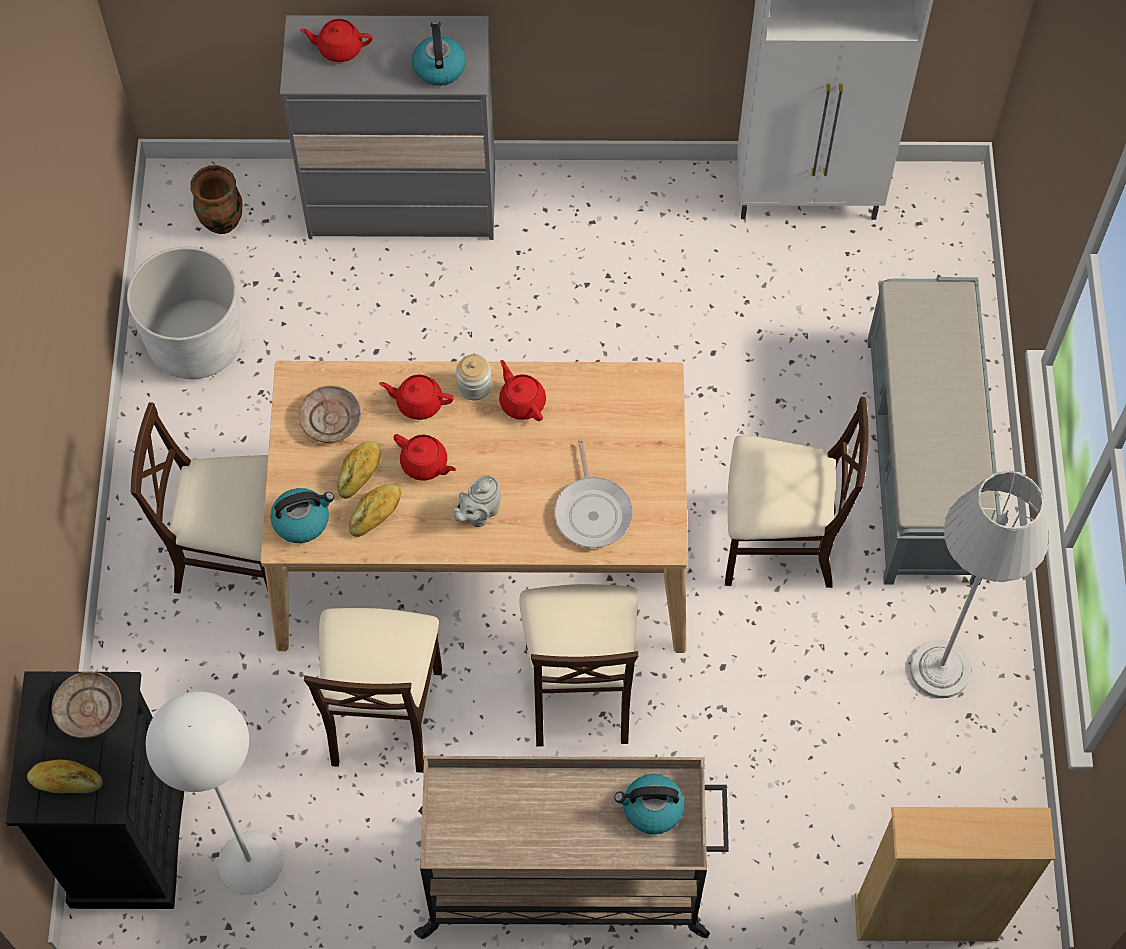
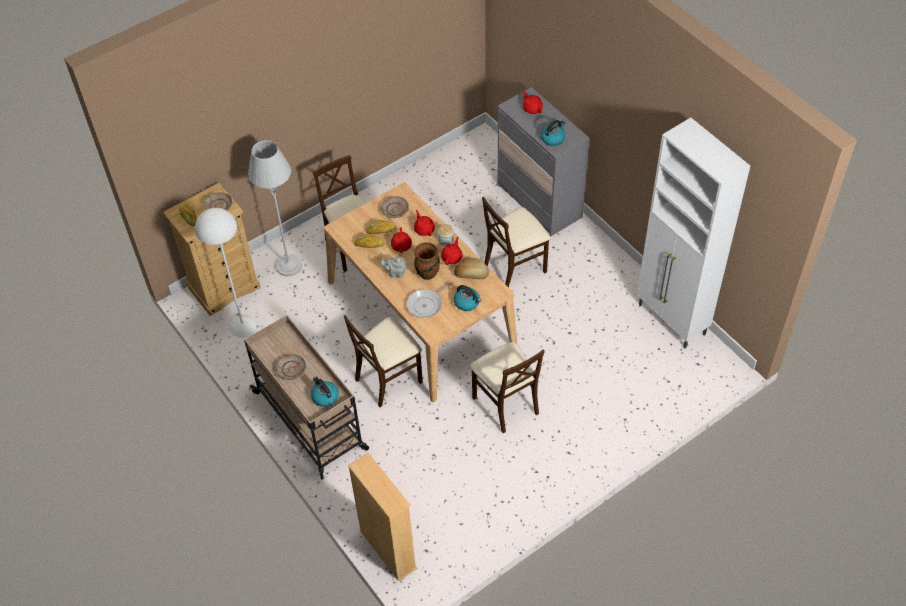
camera: 55 degrees right, 10 degrees down
black dresser [6,671,184,909] -> beige dresser [163,183,261,316]
white planter [127,247,243,379] -> none
brown vase [190,165,242,234] -> brown vase moved to [414,242,440,280]
kettle [270,488,334,543] -> kettle moved to [454,285,481,311]
beige chair [304,608,442,773] -> beige chair moved to [482,197,551,288]
grey bench [867,277,1001,585] -> none
grey floor lamp [910,471,1049,698] -> grey floor lamp moved to [248,140,302,276]
none -> beige plate [276,354,306,380]
none -> bread [454,258,489,279]

